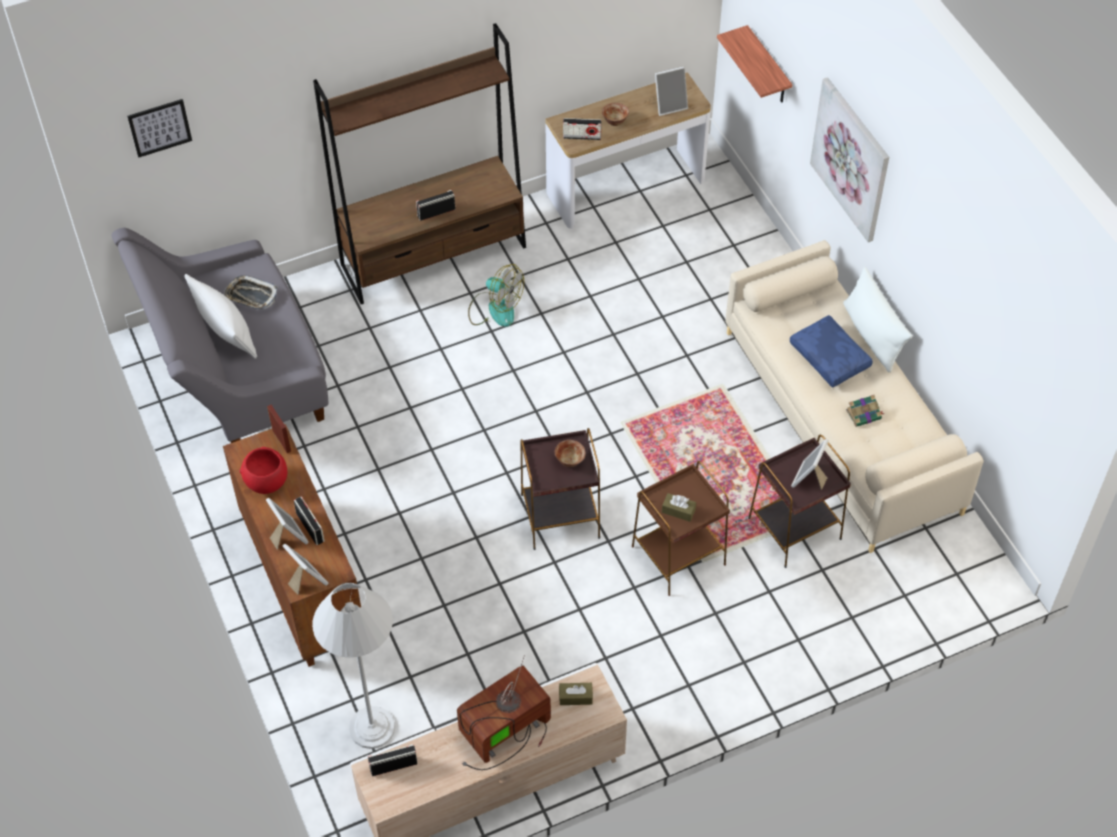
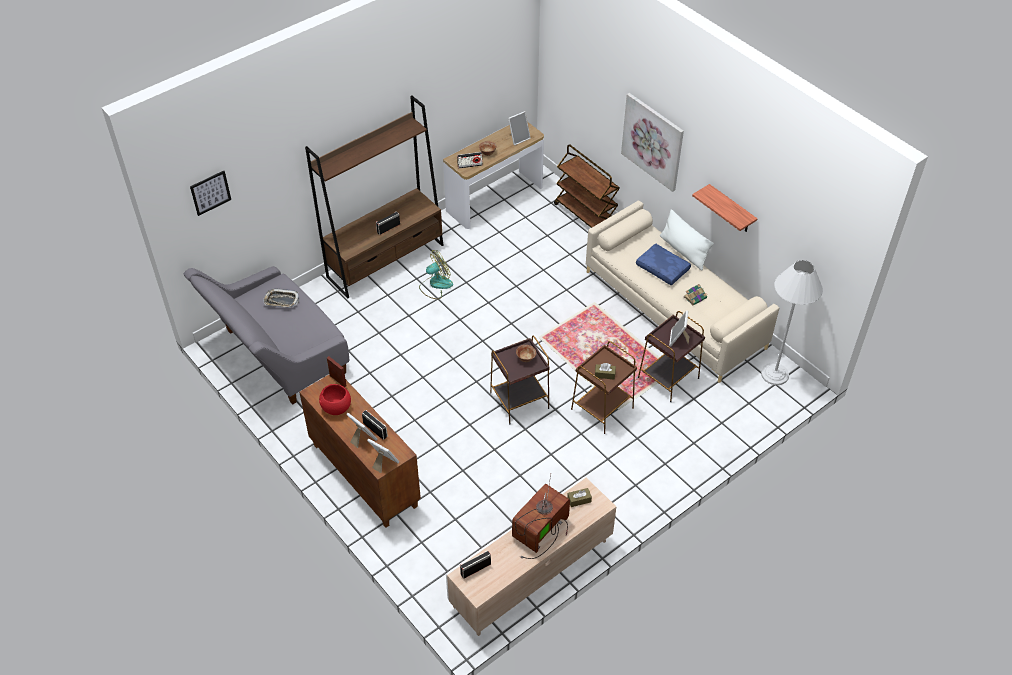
camera: 15 degrees left, 5 degrees down
white pillow [185,274,257,359] -> none
white floor lamp [312,583,395,749] -> white floor lamp moved to [761,260,823,385]
fan [468,264,524,327] -> fan turned 45 degrees counterclockwise [419,250,453,299]
shelf [717,25,792,102] -> shelf moved to [692,184,758,232]
none -> brown cart [554,144,620,228]

